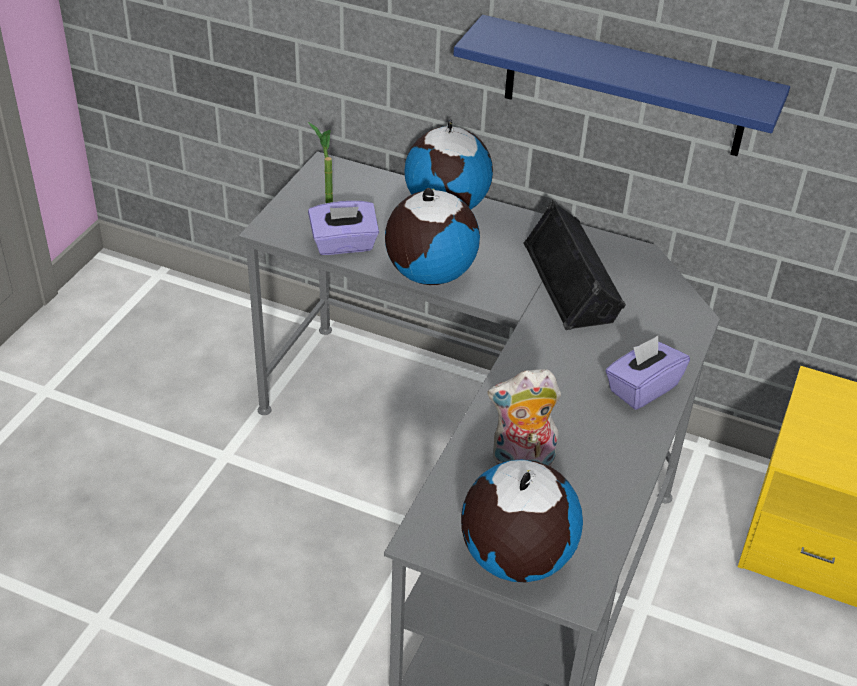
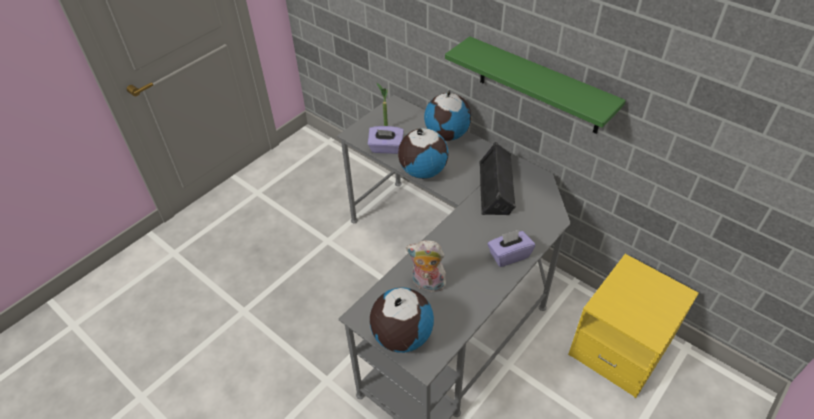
camera: 20 degrees right, 5 degrees up
blue shelf [454,15,790,156] -> green shelf [445,36,626,134]

